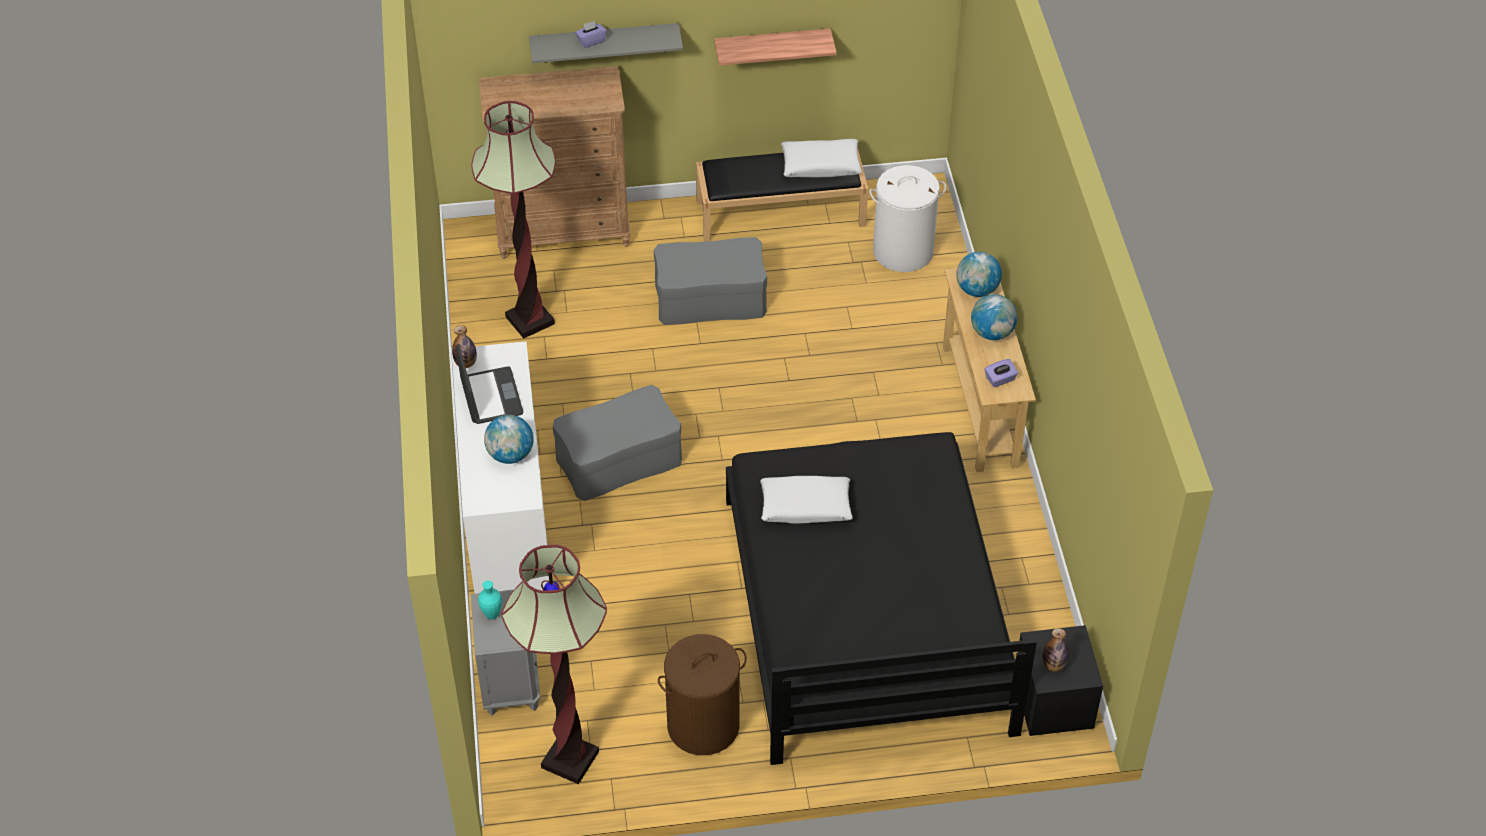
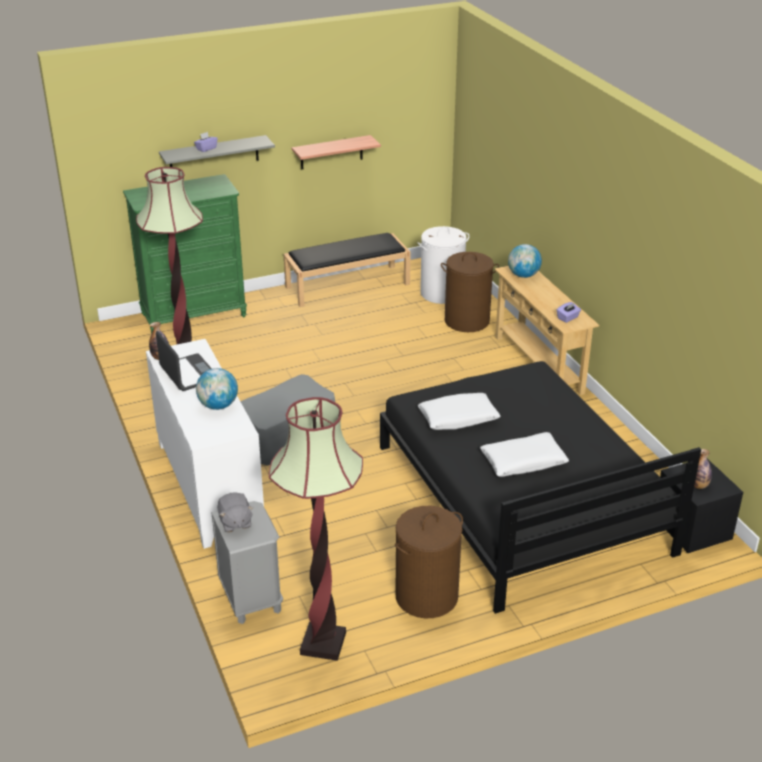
camera: 15 degrees left, 15 degrees down
turquoise vase [478,581,502,620] -> grey plush toy [217,492,254,532]
brown dresser [479,66,630,259] -> green dresser [123,174,247,334]
grey ottoman [654,237,767,325] -> none
white pillow [781,139,862,177] -> white pillow moved to [480,432,569,477]
globe [971,294,1017,340] -> none
none -> brown laundry basket [441,252,499,332]

